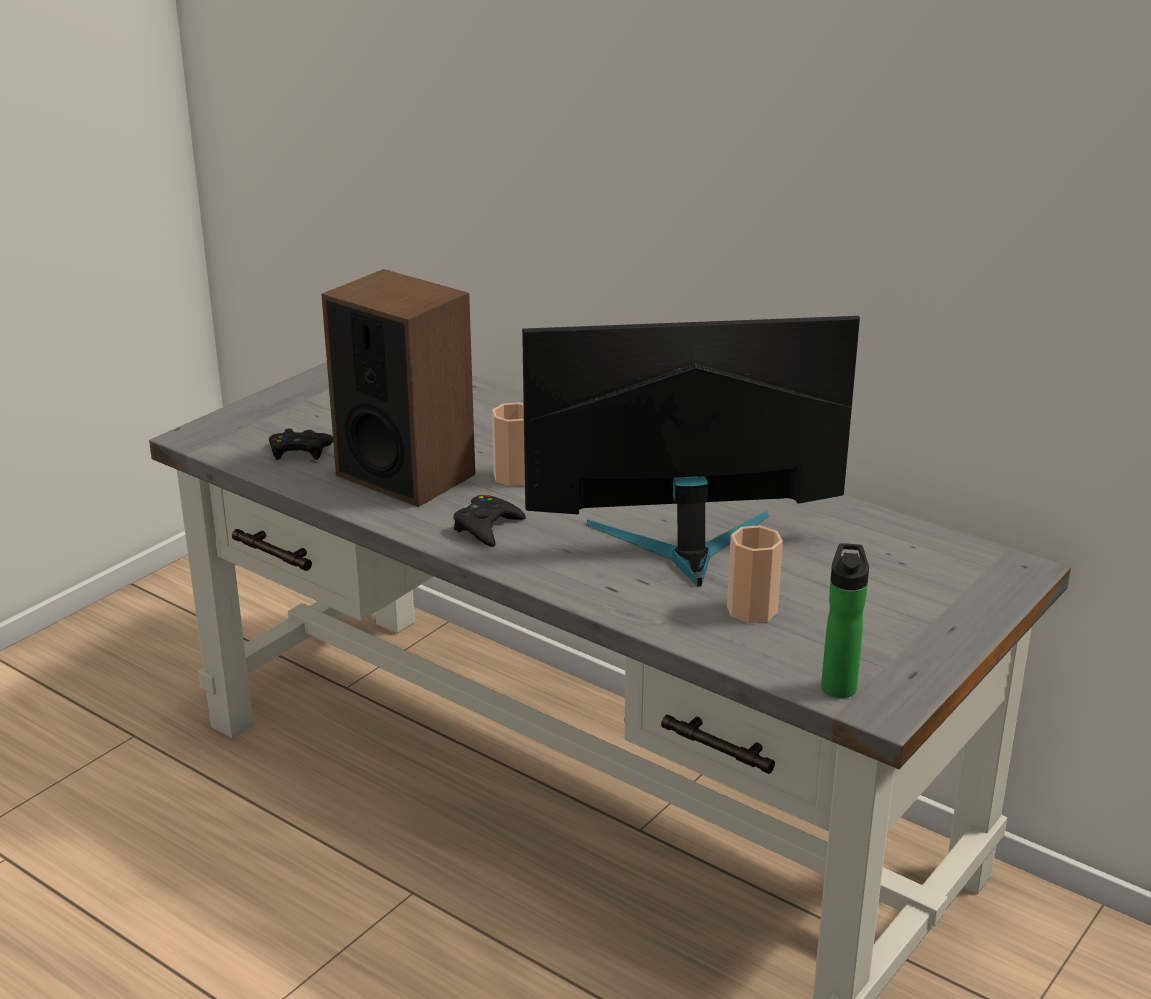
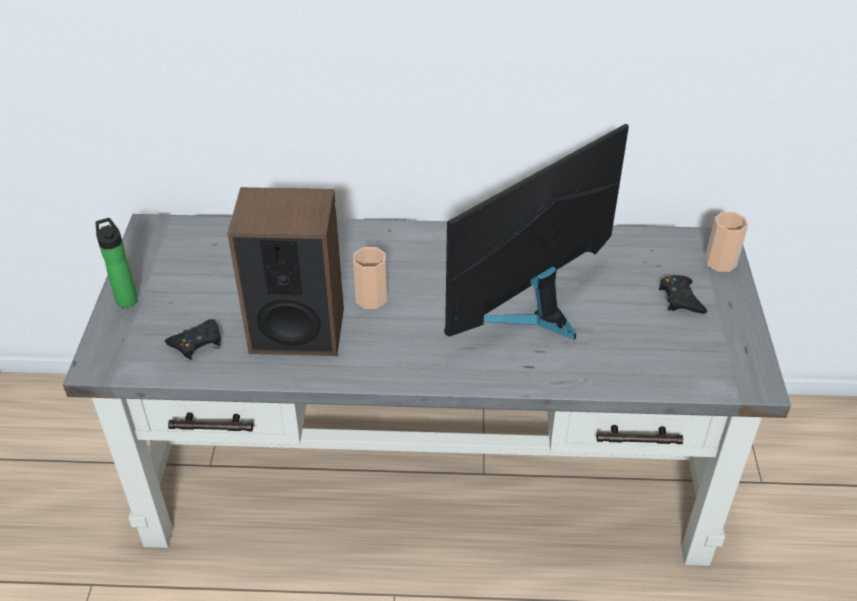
camera: 35 degrees left, 15 degrees up
black game controller [453,495,526,547] -> black game controller moved to [659,275,707,313]
cup [727,526,783,623] -> cup moved to [705,212,748,272]
bottle [821,543,869,698] -> bottle moved to [95,218,138,308]

